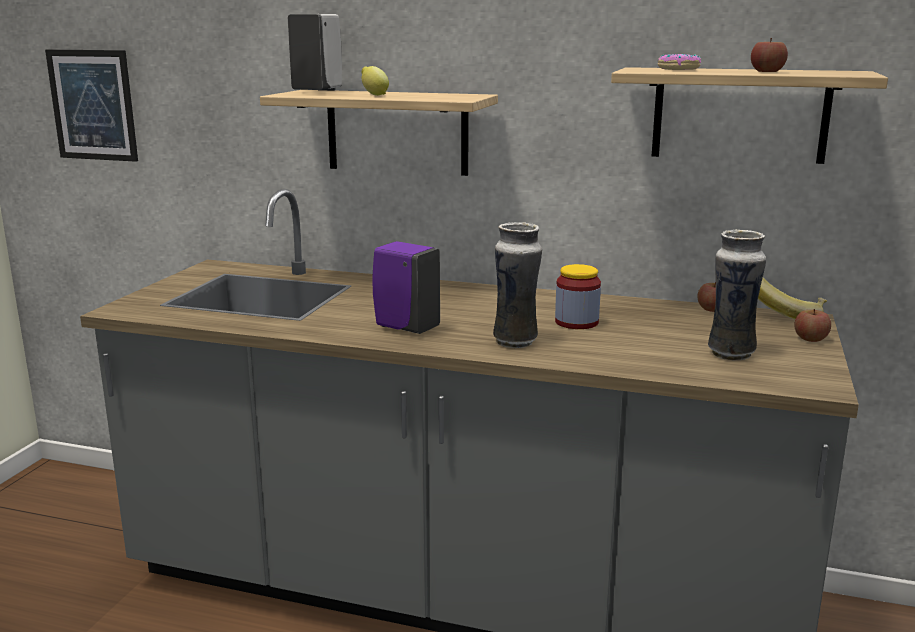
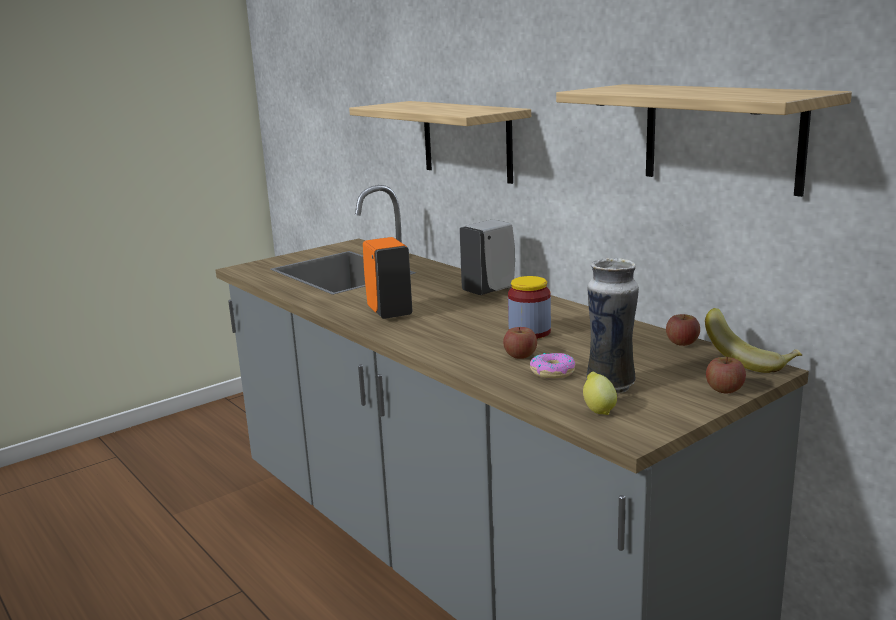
camera: 35 degrees right, 0 degrees up
picture [45,49,138,162] -> none
white soap dispenser [288,14,342,91] -> white soap dispenser moved to [459,220,515,295]
lemon [361,66,389,96] -> lemon moved to [583,372,617,415]
purple soap dispenser [372,241,440,334] -> orange soap dispenser [363,237,412,319]
vase [493,222,542,348] -> none
donut [658,54,701,70] -> donut moved to [530,353,575,378]
apple [751,38,788,72] -> apple moved to [503,327,537,359]

